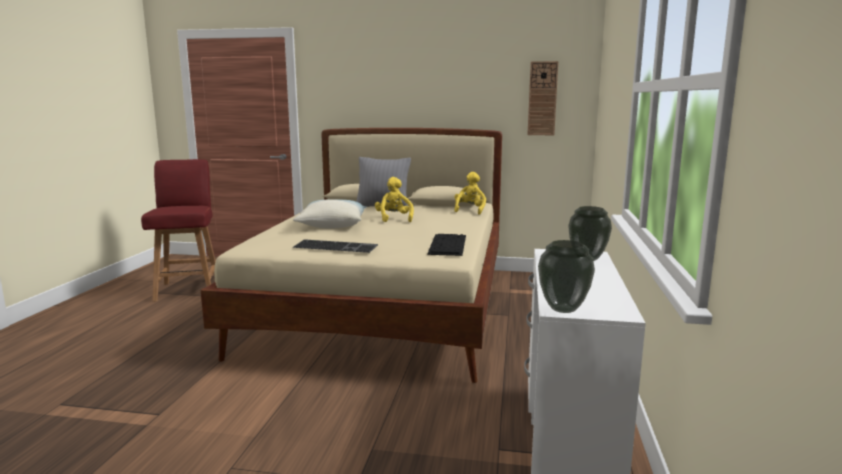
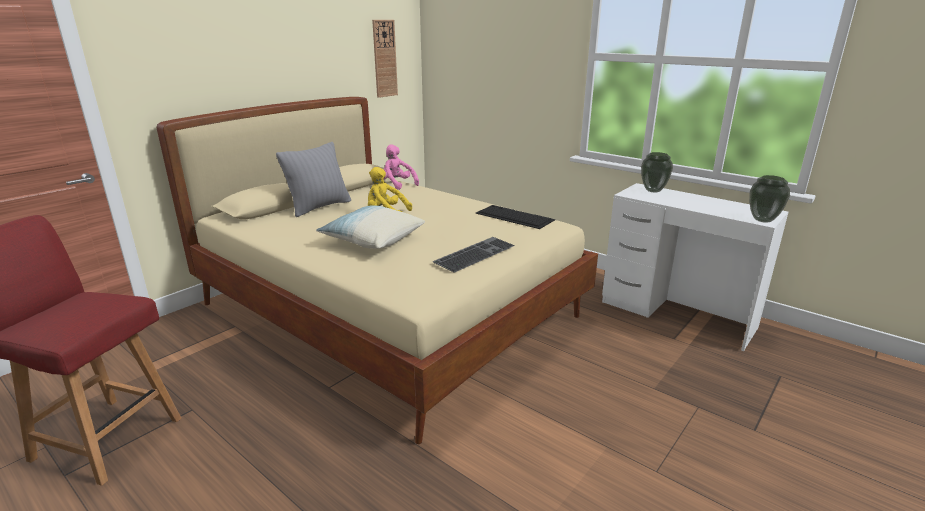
camera: 60 degrees left, 10 degrees up
yellow plush toy [454,172,486,215] -> pink plush toy [384,144,419,190]

